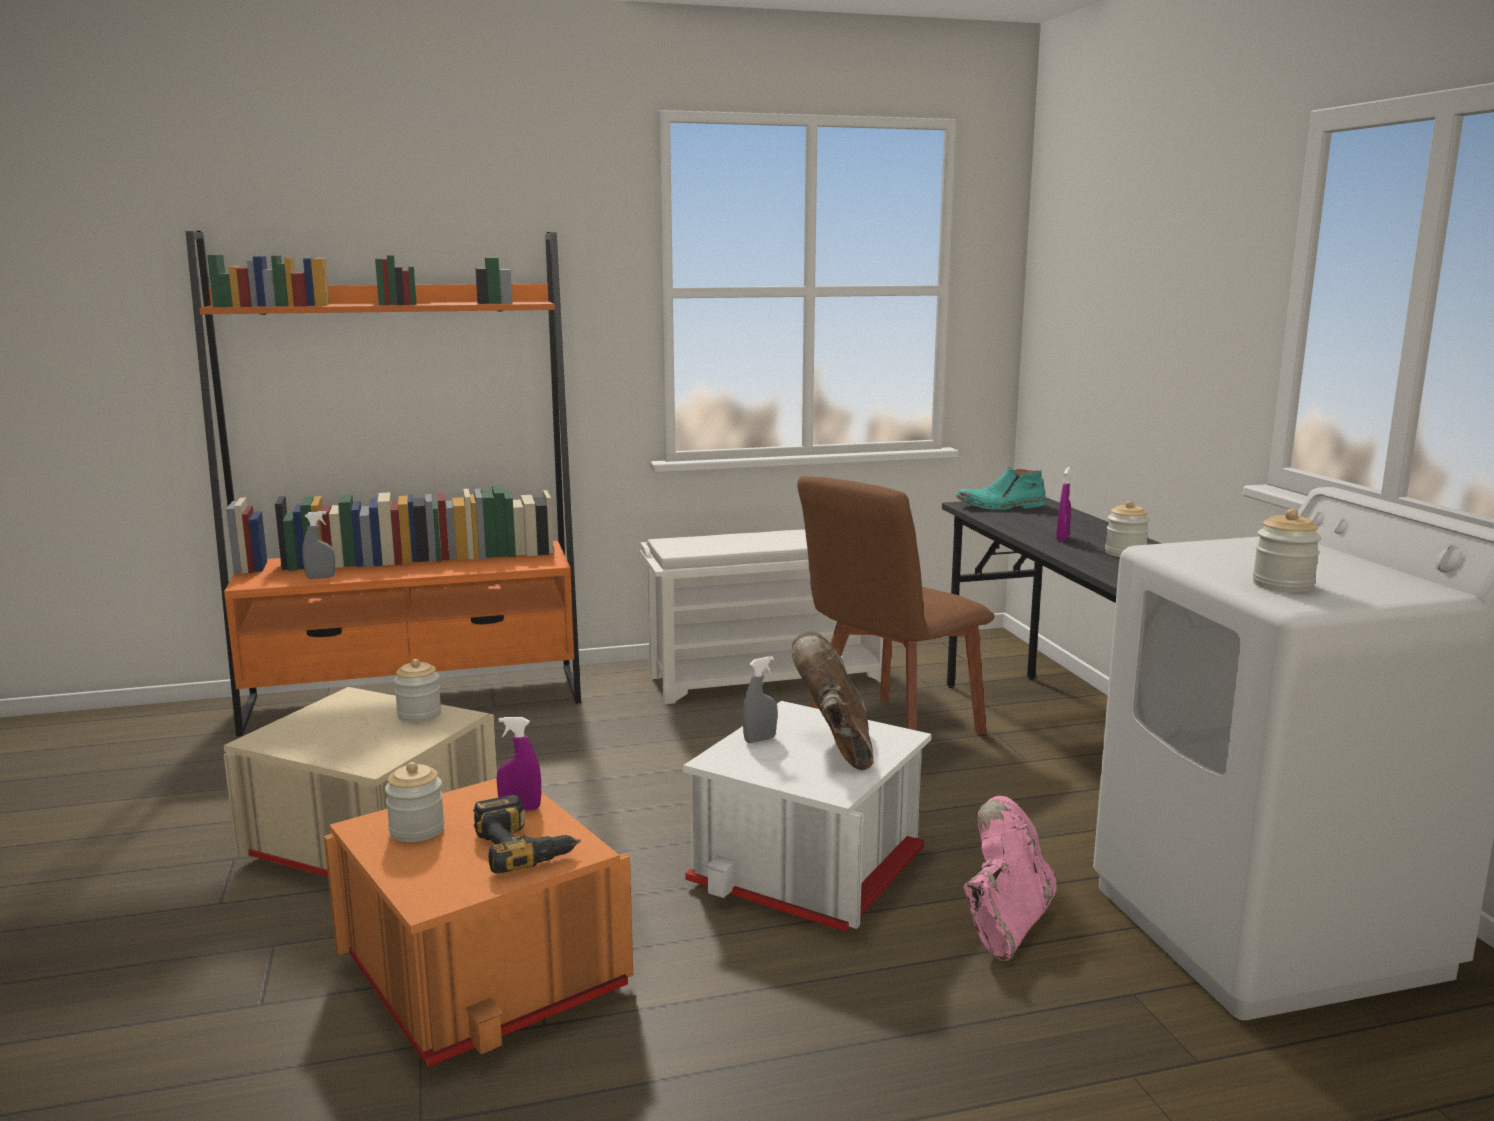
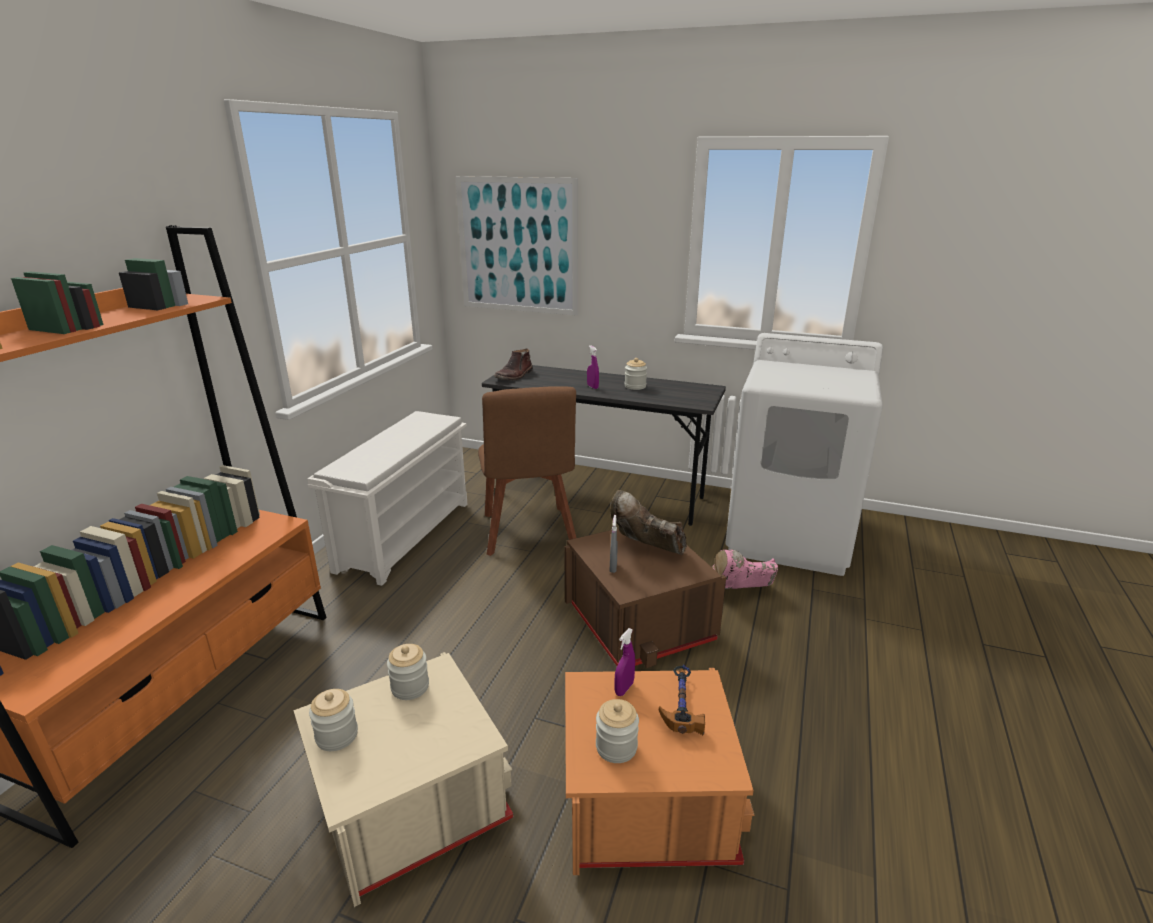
camera: 55 degrees left, 10 degrees up
grey spray bottle [302,511,335,579] -> none
power drill [473,795,581,874] -> hammer [659,664,705,735]
white storage box [683,701,931,931] -> brown storage box [564,528,726,668]
turquoise boot [956,467,1047,510] -> brown boot [494,348,533,380]
pink boot [963,796,1057,961] -> pink boot turned 75 degrees counterclockwise [712,550,778,589]
jar [1253,509,1321,593] -> jar moved to [309,689,358,751]
none -> picture [455,176,578,316]

